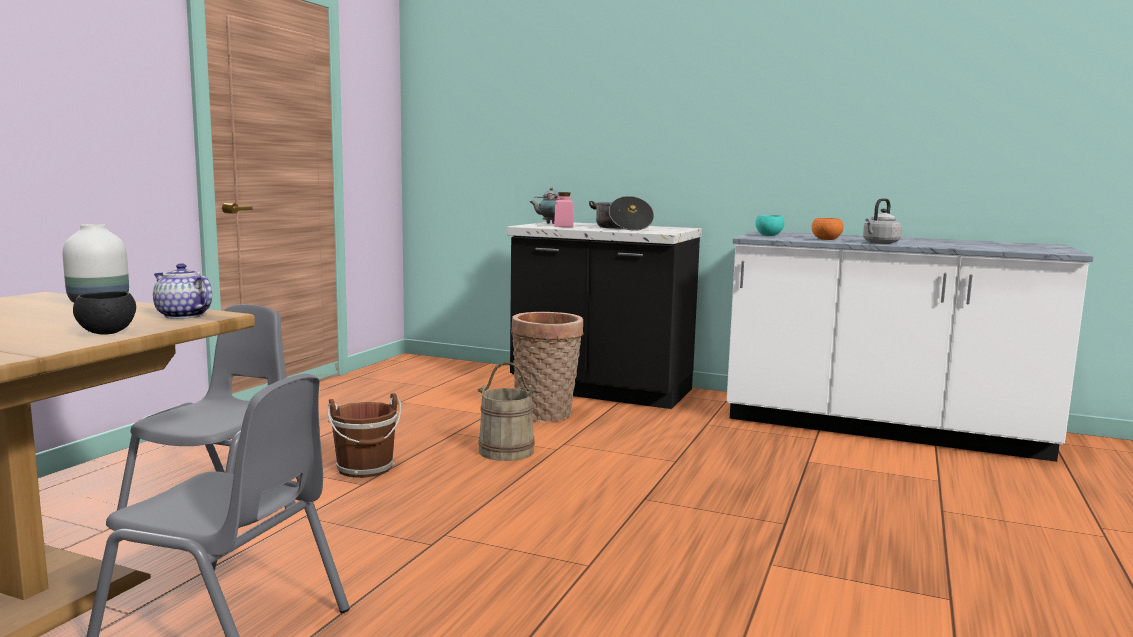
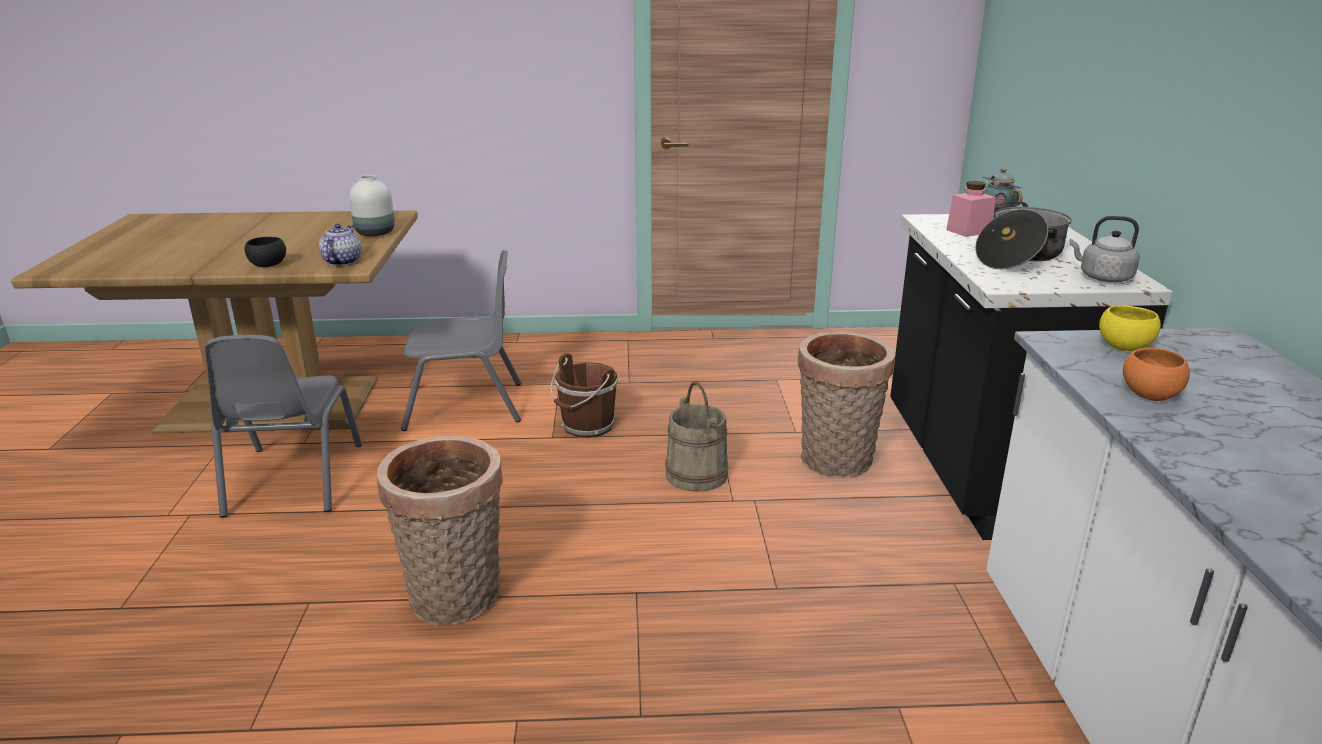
camera: 65 degrees right, 15 degrees up
turquoise bowl [755,215,784,236] -> yellow bowl [1099,305,1161,351]
grey kettle [863,198,902,244] -> grey kettle moved to [1069,216,1140,282]
none -> basket [377,435,503,624]

